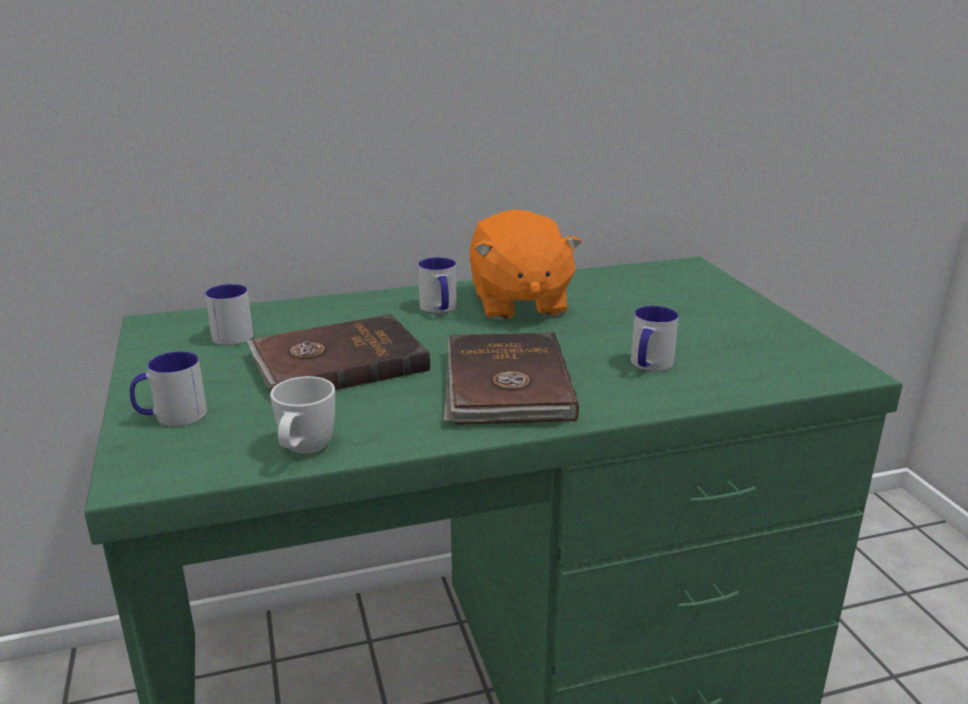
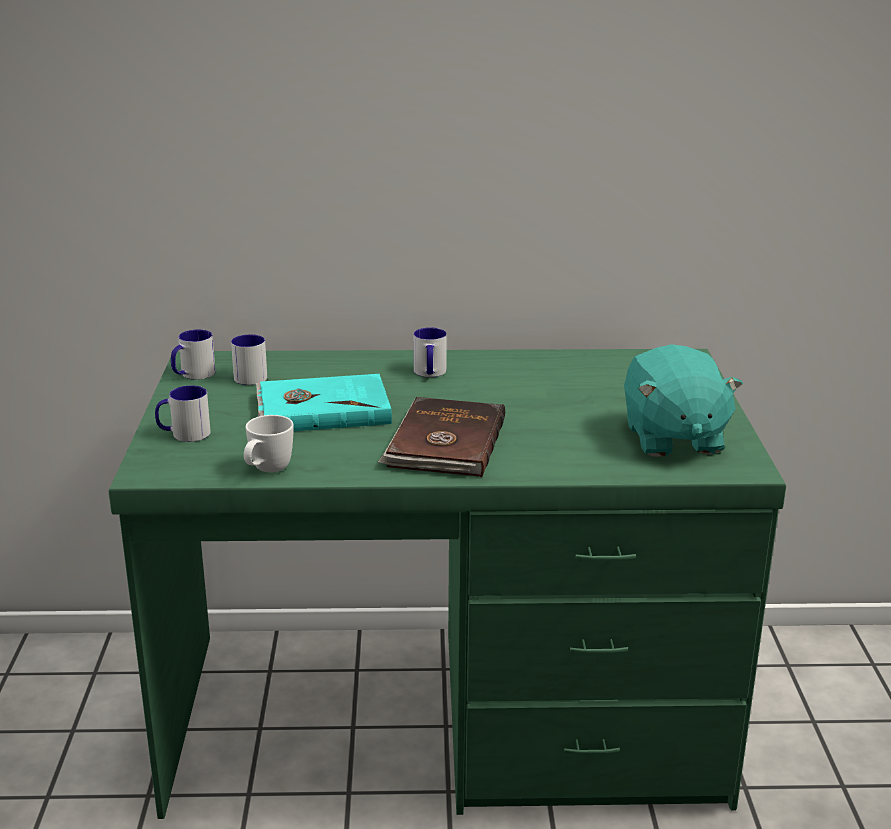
camera: 15 degrees right, 0 degrees up
brown book [247,314,430,390] -> turquoise book [256,374,392,431]
orange plush toy [469,209,582,320] -> none
mug [631,306,679,371] -> mug moved to [171,329,215,380]
none -> turquoise plush toy [624,344,743,457]

